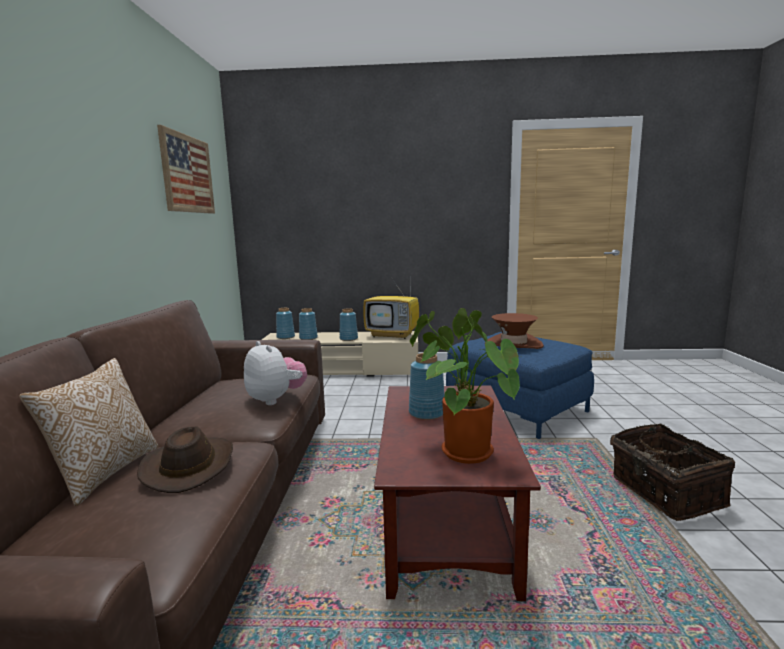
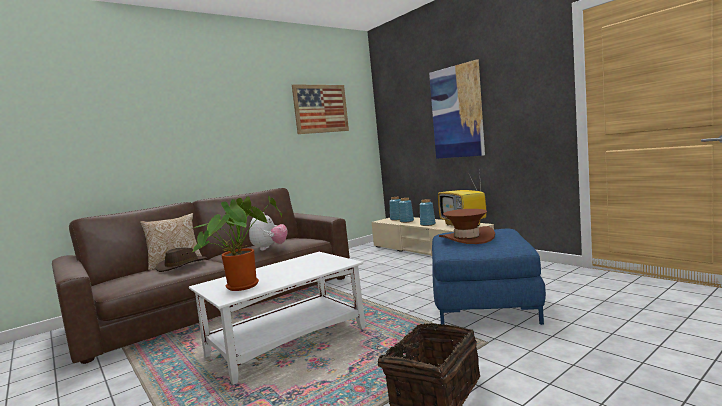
camera: 50 degrees right, 5 degrees down
brown coffee table [374,386,541,601] -> white coffee table [189,252,366,385]
blue vase [409,353,445,420] -> none
none -> picture [429,59,485,159]

